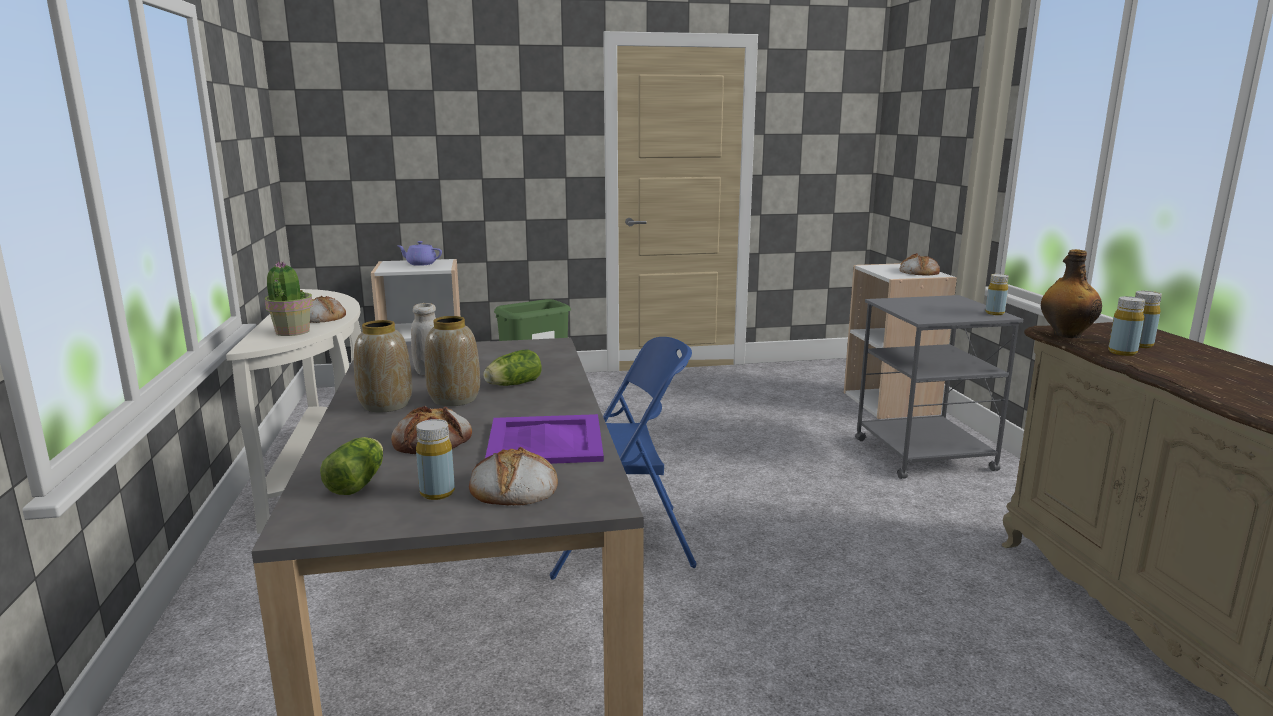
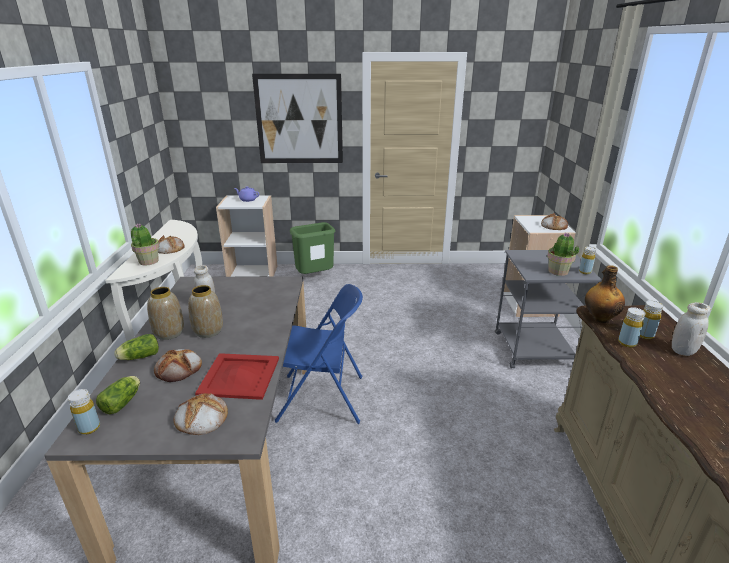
camera: 10 degrees right, 10 degrees up
yellow bottle [416,419,455,500] -> yellow bottle moved to [68,389,100,435]
lettuce [483,349,542,386] -> lettuce moved to [114,334,159,360]
purple tray [485,414,604,464] -> red tray [195,353,279,400]
none -> picture [252,74,343,163]
none -> potted plant [547,232,579,276]
none -> white jar [672,302,711,356]

